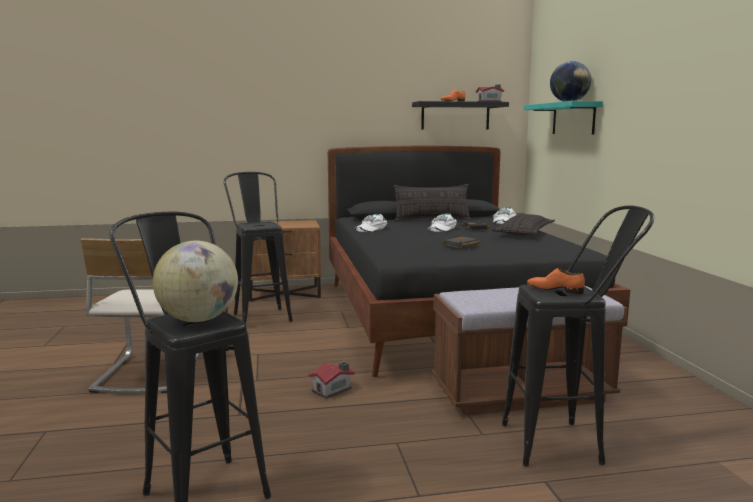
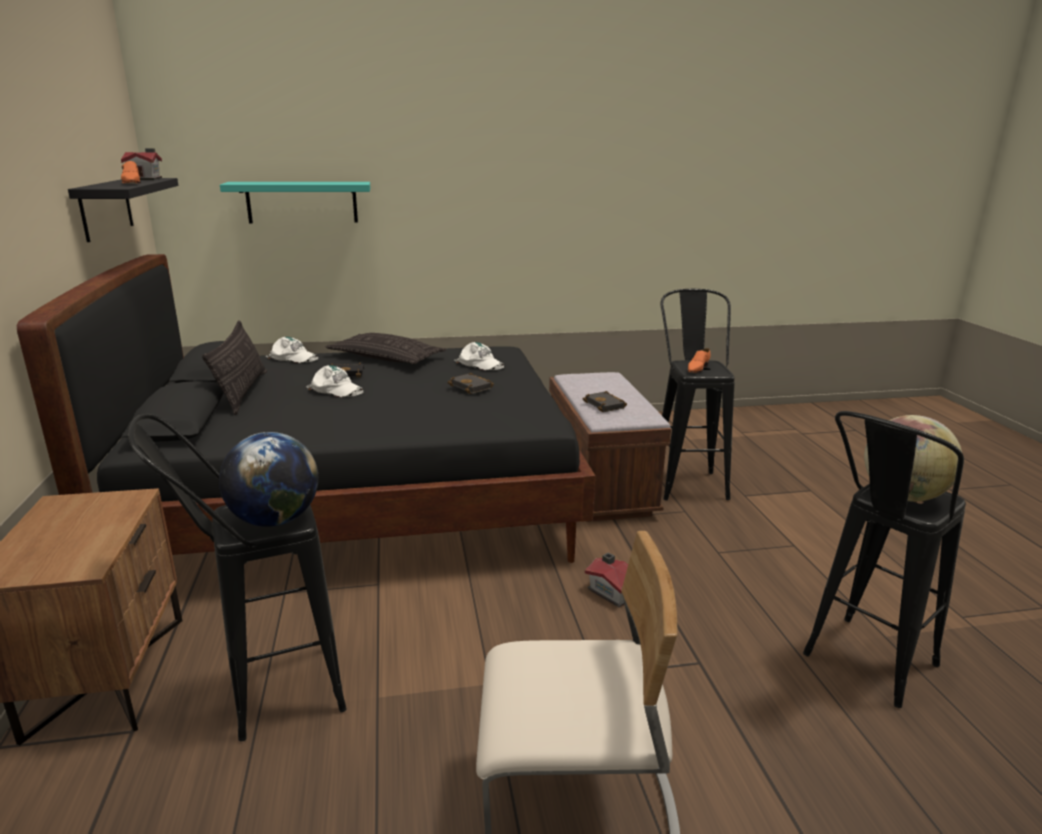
camera: 90 degrees left, 10 degrees up
white cap [355,214,387,232] -> white cap moved to [454,342,504,371]
globe [550,61,591,101] -> globe moved to [219,432,318,527]
none -> black book [583,391,627,412]

